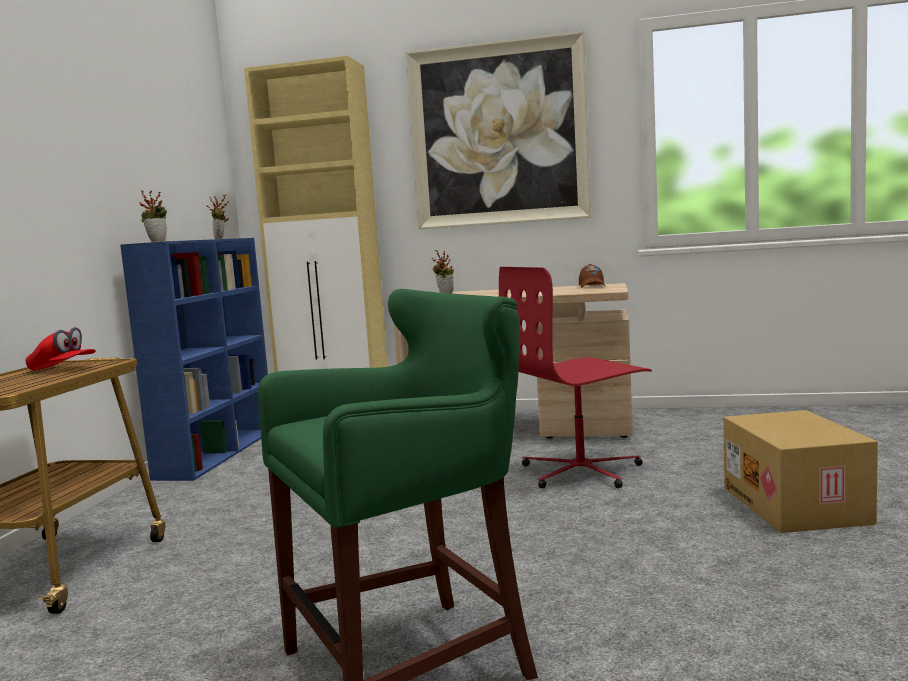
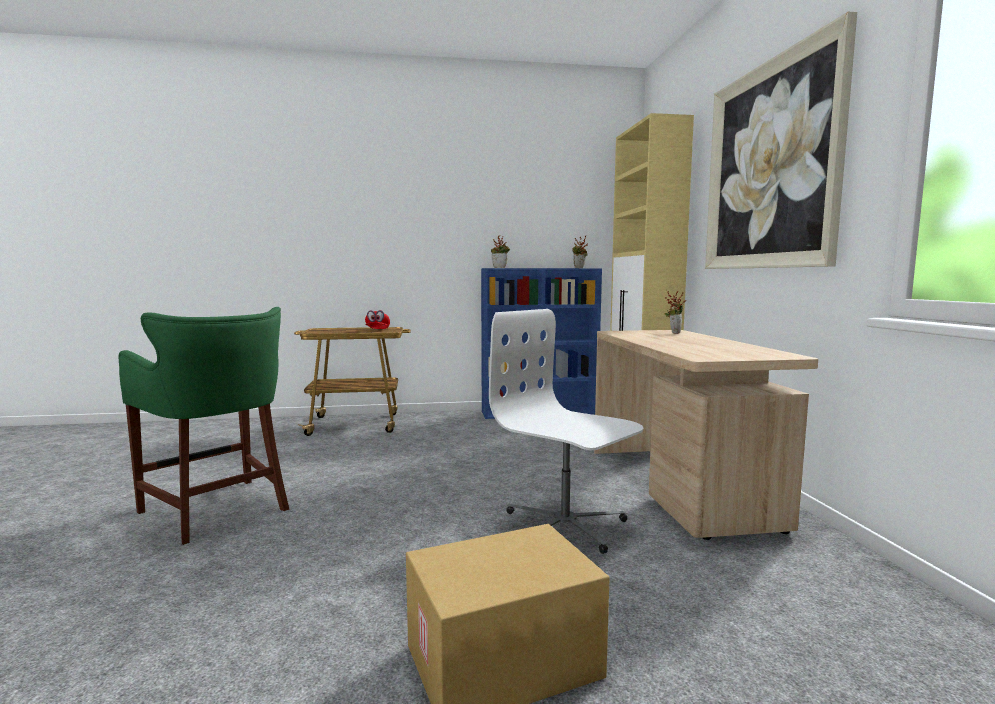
camera: 70 degrees right, 0 degrees up
red office chair [499,267,652,488] -> white office chair [489,309,643,554]
brown cap [579,264,605,288] -> none

